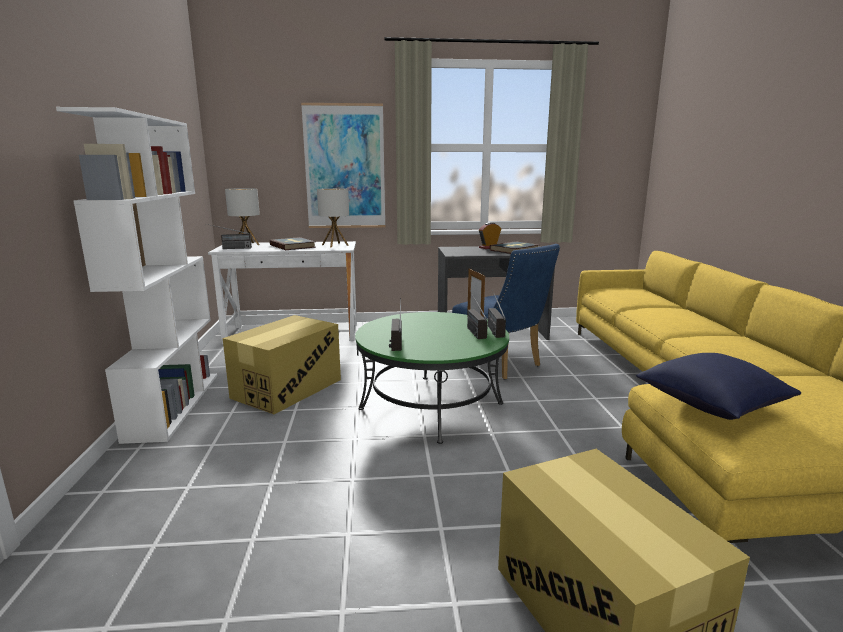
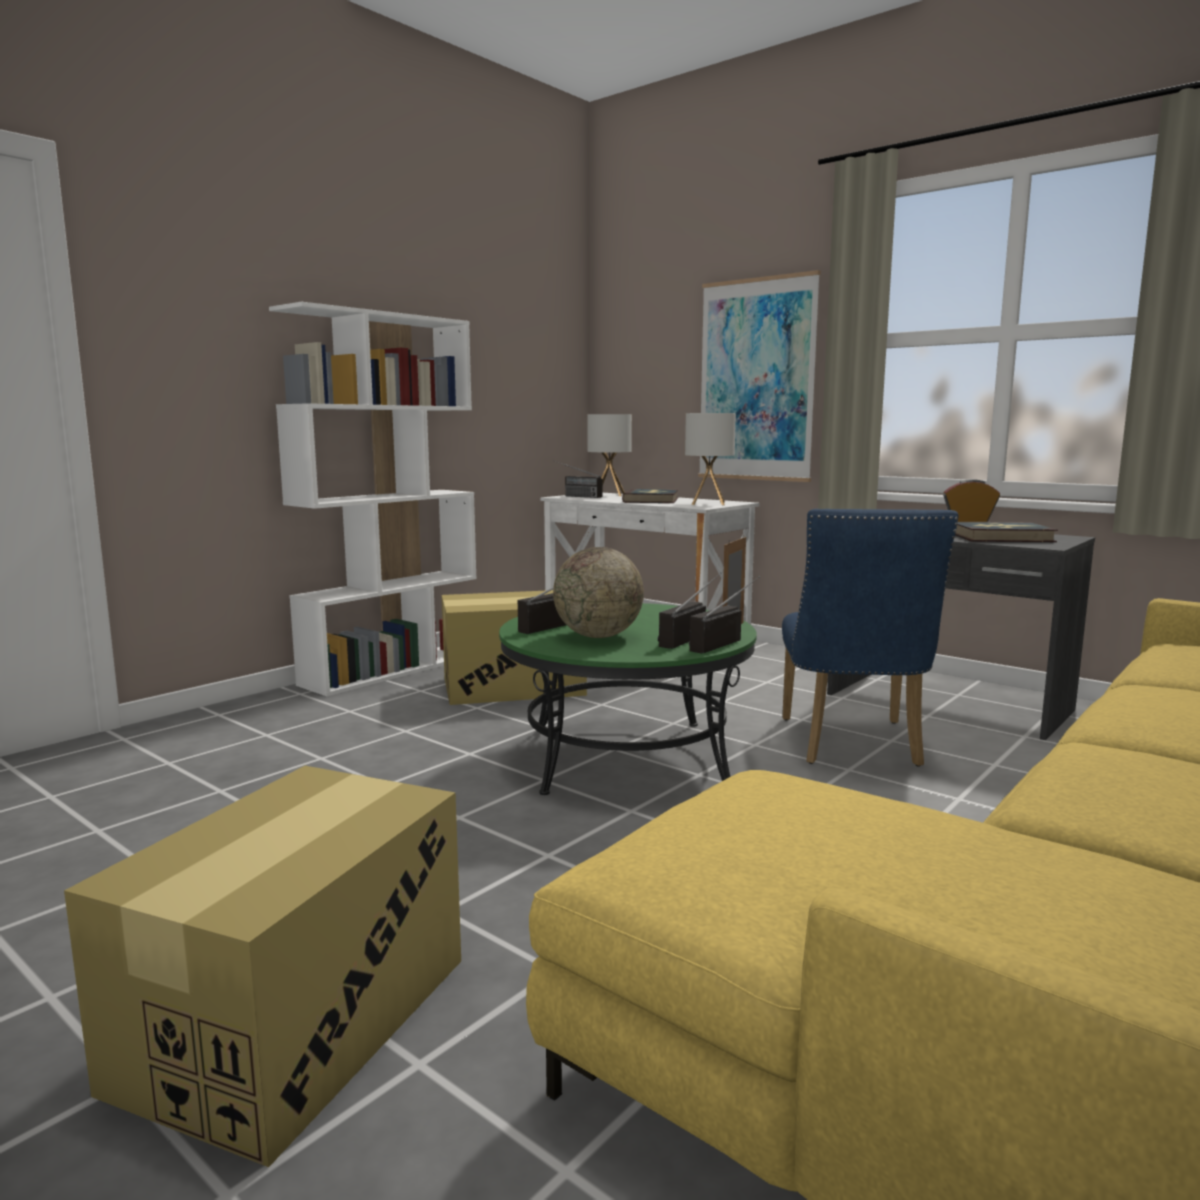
camera: 45 degrees right, 5 degrees down
blue pillow [636,353,801,420] -> none
none -> globe [553,547,644,638]

